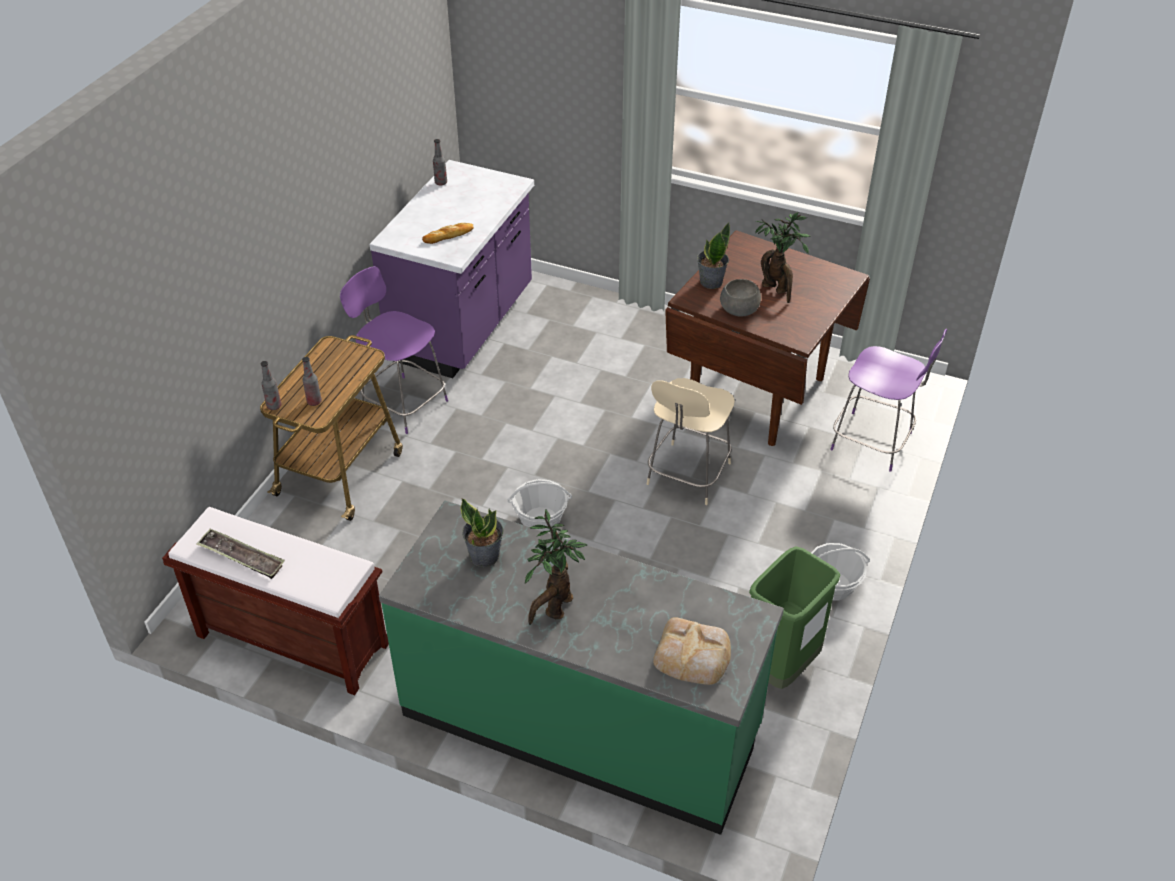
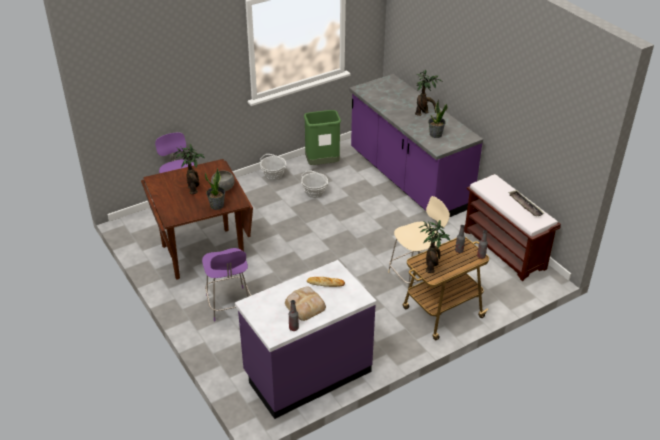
camera: 145 degrees left, 5 degrees down
purple chair [340,266,448,434] -> purple chair moved to [202,248,251,321]
green counter [379,500,784,835] -> purple counter [349,74,483,217]
basket [508,479,572,531] -> basket moved to [301,170,328,198]
beige chair [647,378,735,505] -> beige chair moved to [388,196,450,288]
bread [653,617,731,685] -> bread moved to [285,287,326,321]
none -> potted plant [419,220,450,273]

